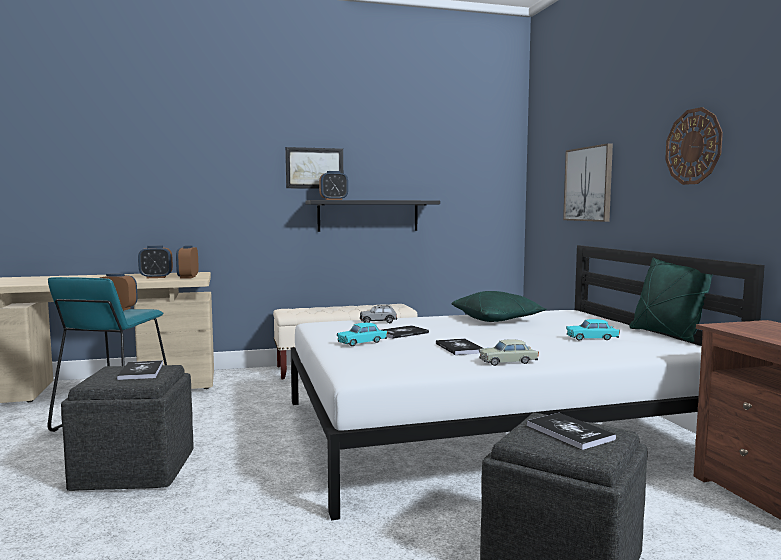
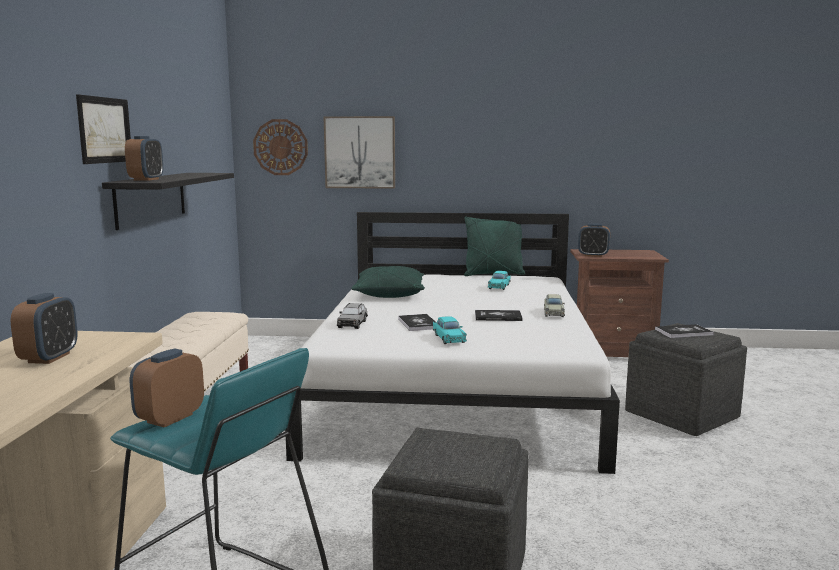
camera: 70 degrees left, 5 degrees up
book [117,360,163,380] -> none
alarm clock [176,245,199,278] -> alarm clock moved to [578,223,610,257]
wall clock [665,107,723,185] -> wall clock moved to [253,119,308,175]

